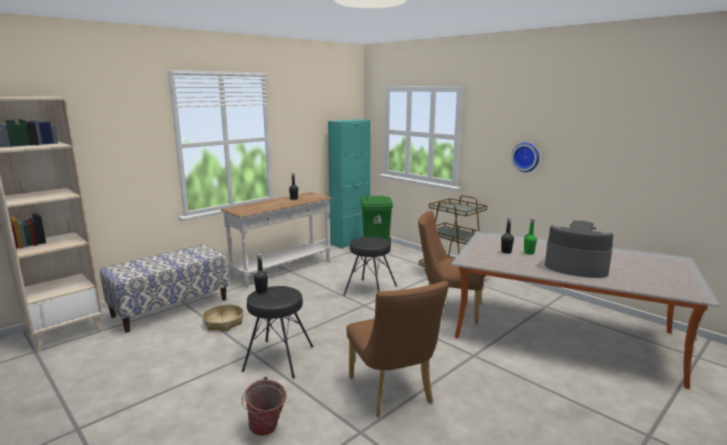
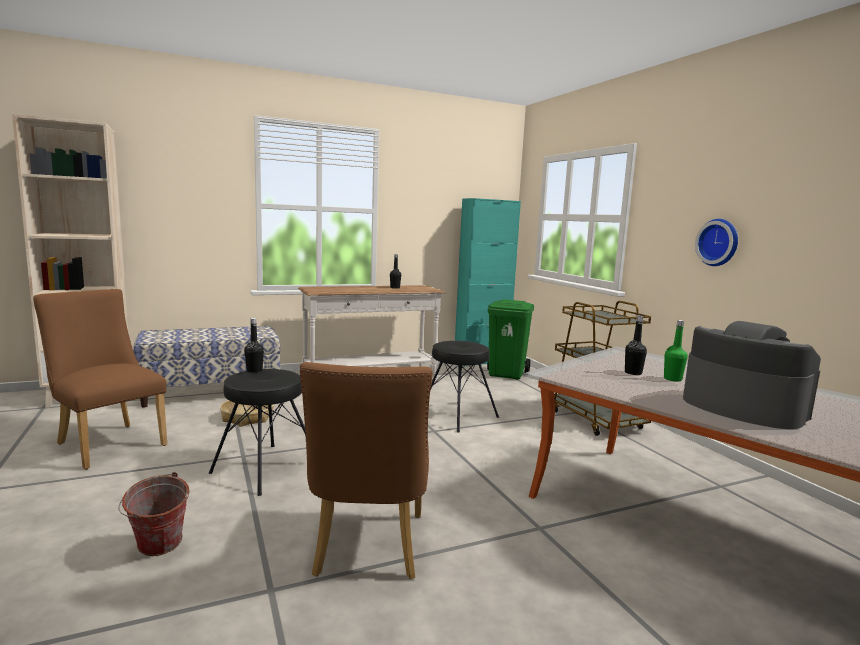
camera: 20 degrees right, 5 degrees down
brown chair [418,210,484,324] -> brown chair moved to [33,289,167,470]

